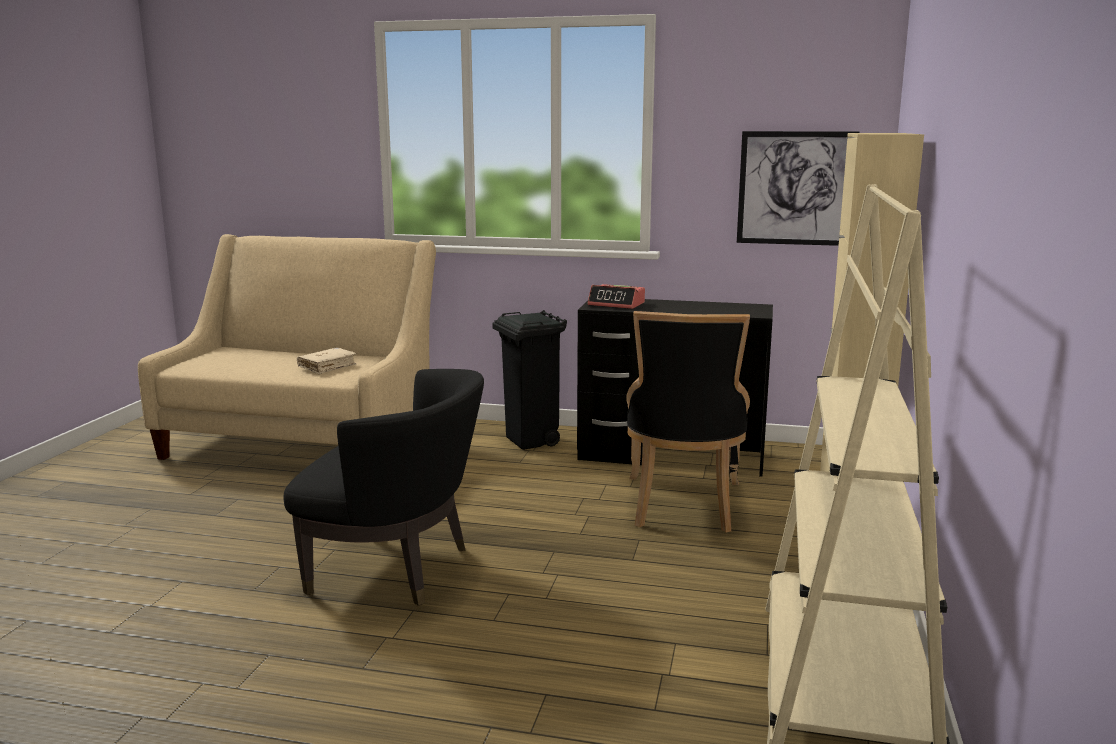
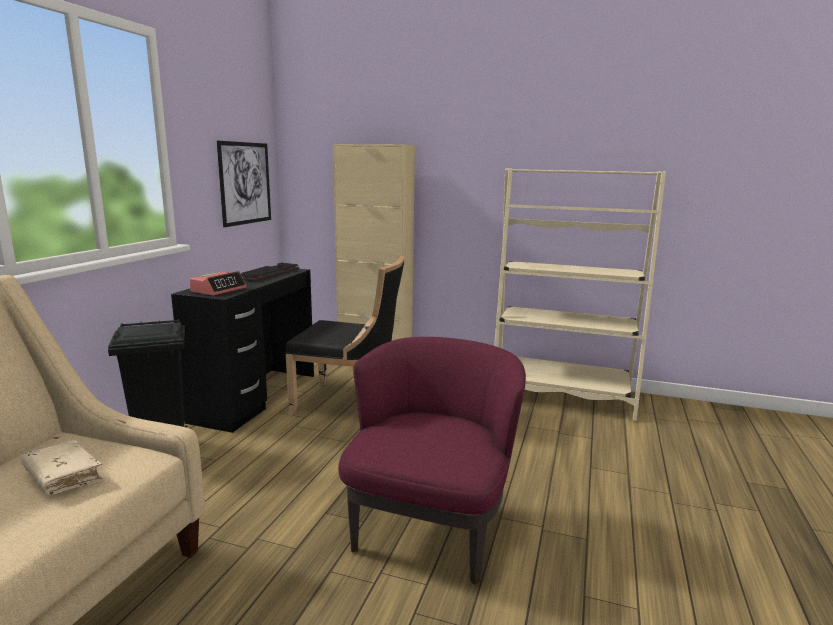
camera: 85 degrees left, 0 degrees up
black armchair [283,369,484,606] -> purple armchair [338,337,526,585]
none -> keyboard [240,262,299,282]

